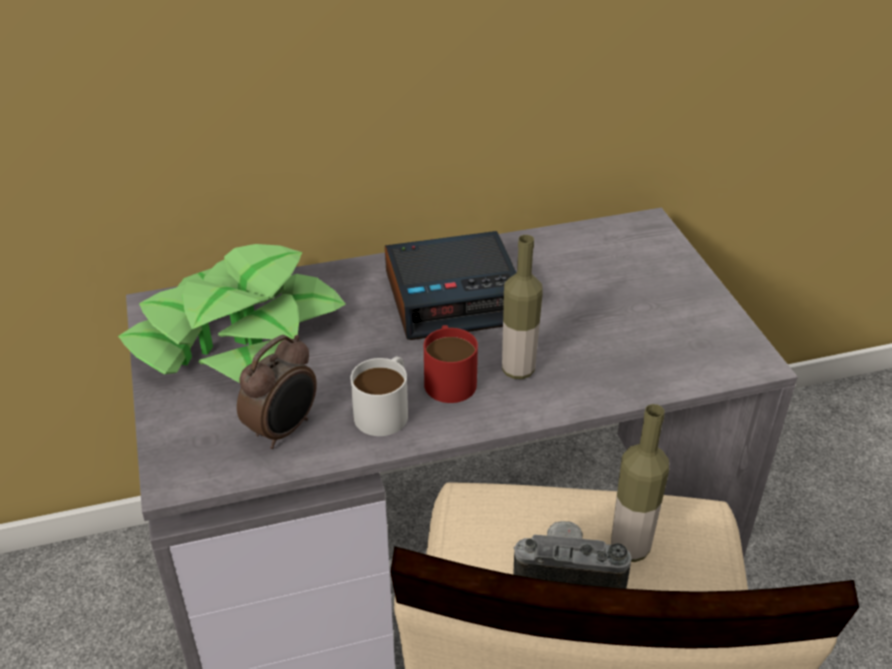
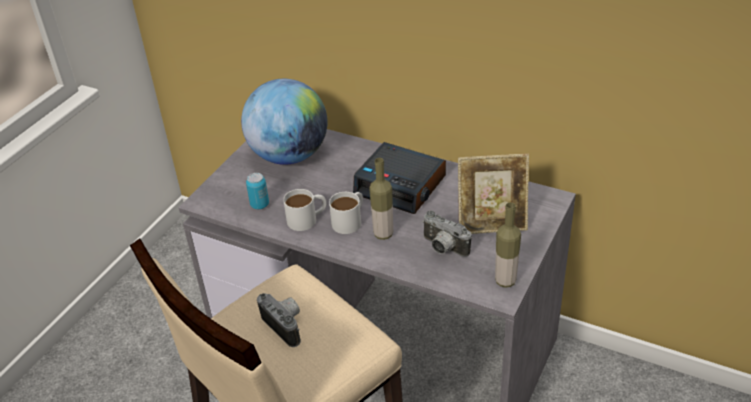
camera: 45 degrees right, 0 degrees up
potted plant [118,244,346,383] -> globe [241,79,327,165]
alarm clock [237,335,317,449] -> can [246,173,269,209]
red mug [424,325,478,403] -> white mug [329,192,363,234]
bottle [611,404,669,562] -> bottle moved to [495,202,521,288]
none -> camera [422,210,472,257]
none -> picture frame [458,154,529,234]

